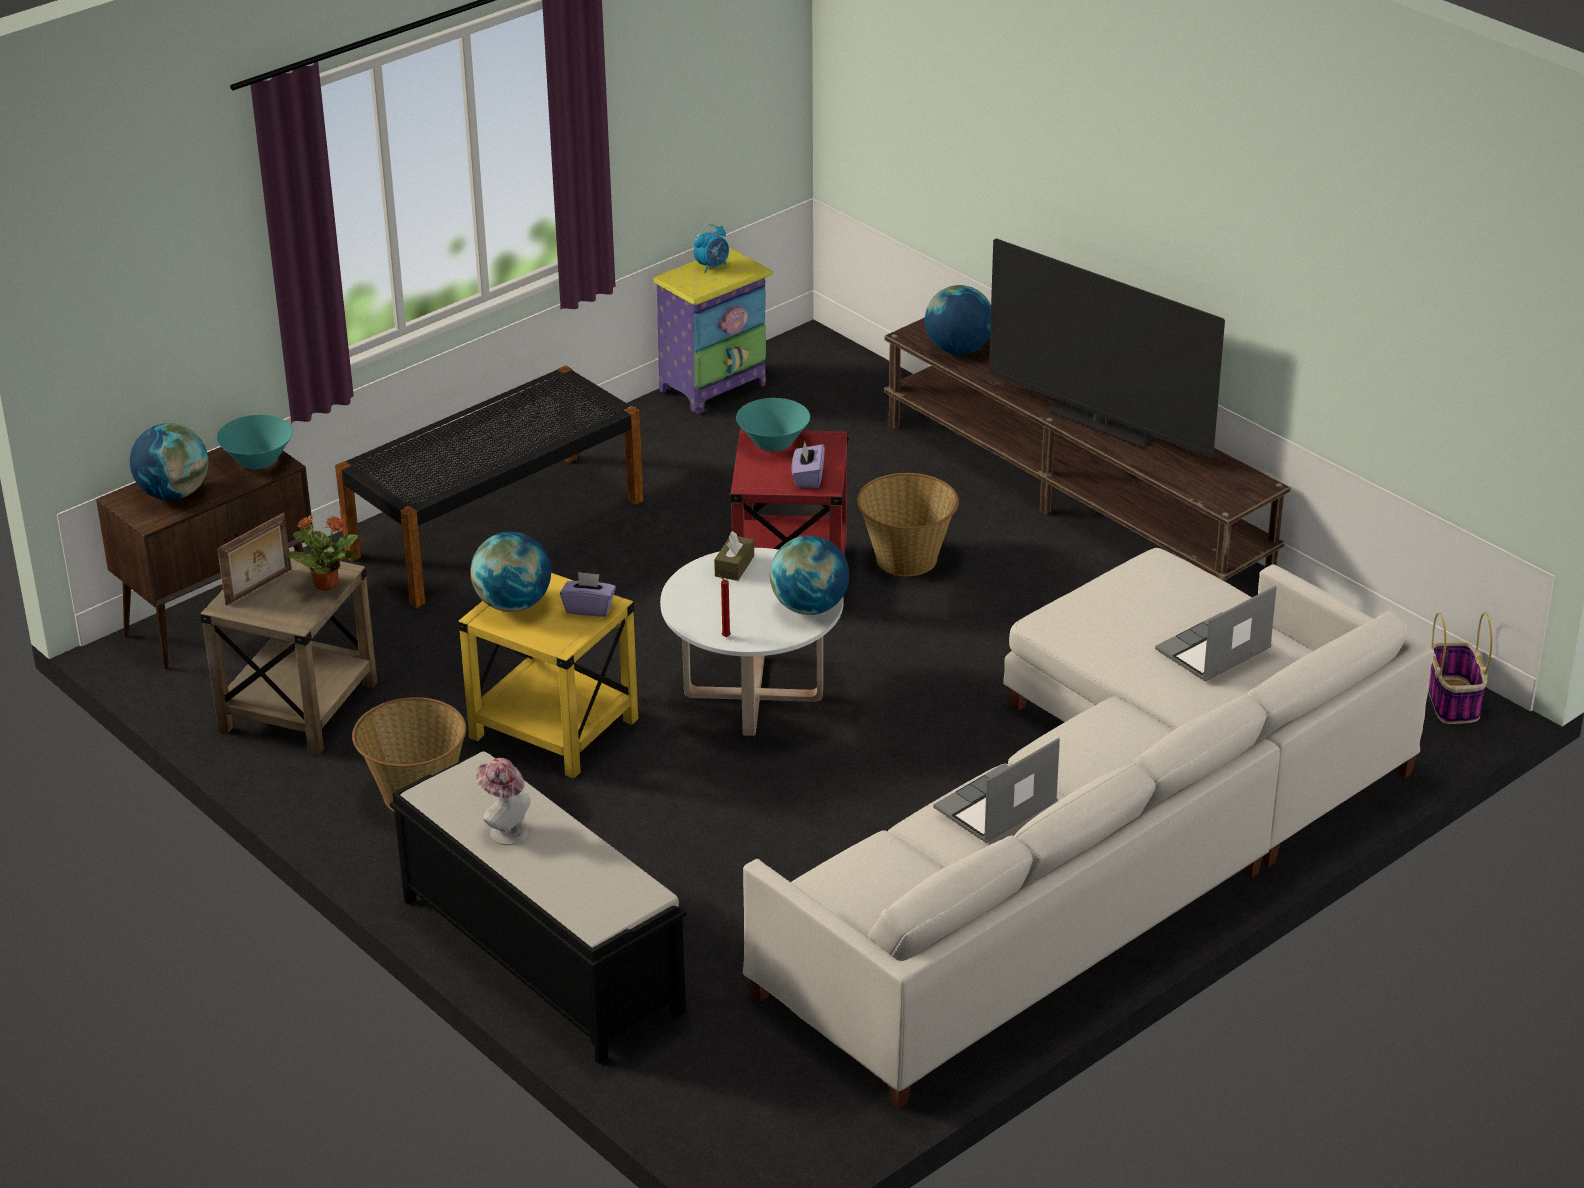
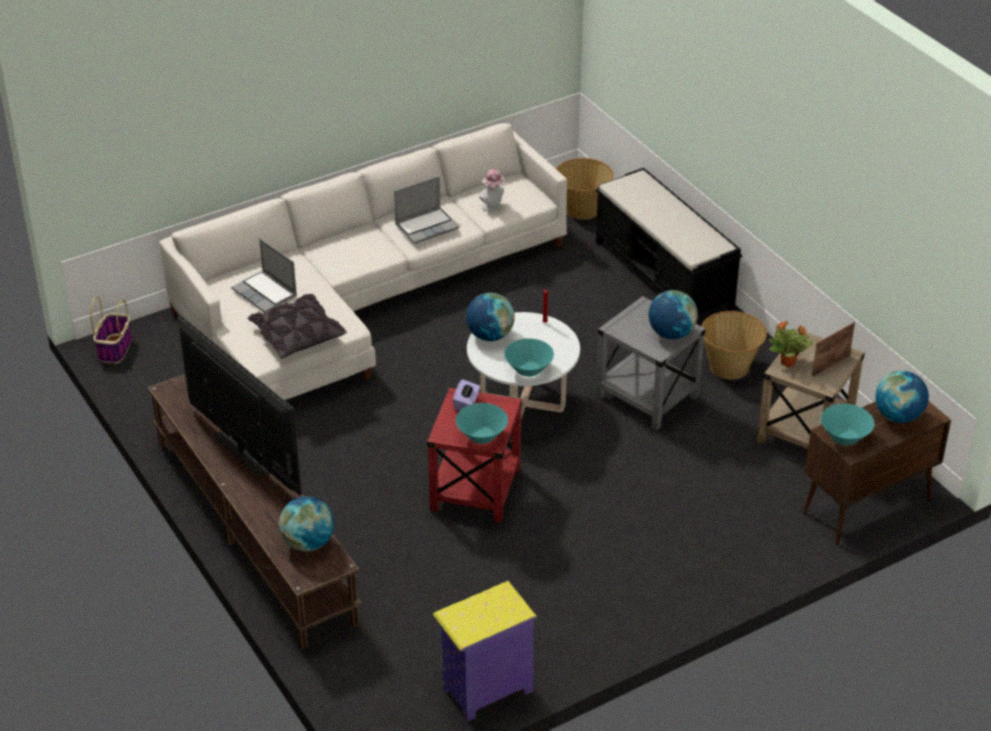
camera: 170 degrees left, 5 degrees up
black bench [335,365,644,608] -> none
yellow side table [458,573,638,779] -> grey side table [596,296,706,430]
hat [476,758,531,845] -> hat moved to [479,169,505,211]
purple tissue box [560,572,616,617] -> none
alarm clock [694,224,729,273] -> none
brown tissue box [714,531,754,581] -> turquoise bowl [504,338,554,377]
basket [857,473,959,576] -> basket moved to [556,158,613,219]
laptop [1155,586,1277,681] -> laptop turned 75 degrees clockwise [231,238,297,313]
none -> black pillow [247,294,347,359]

